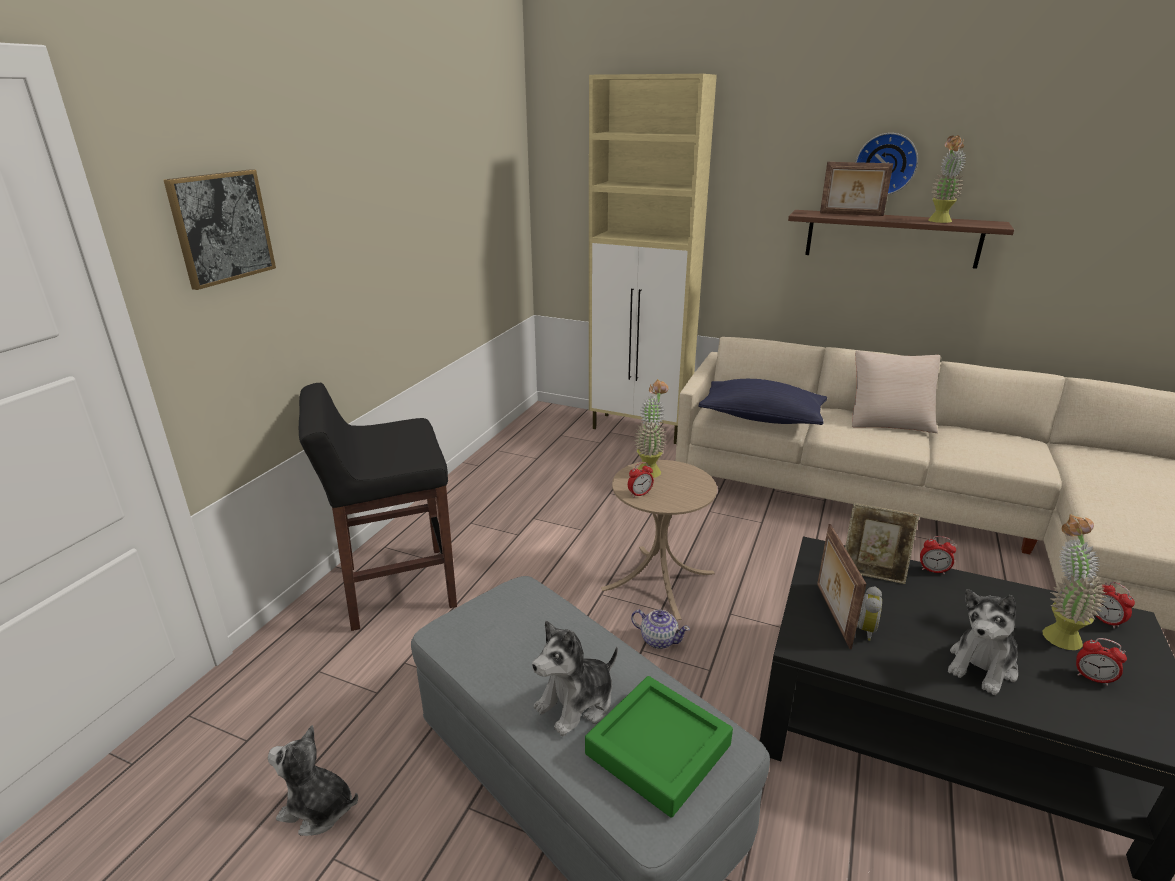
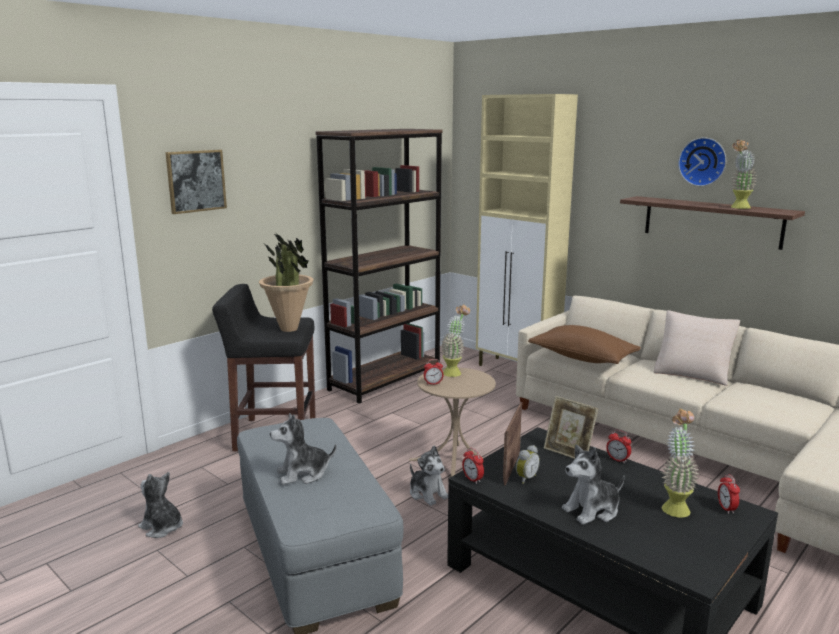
camera: 20 degrees right, 10 degrees down
green tray [585,676,733,817] -> none
teapot [631,610,690,649] -> plush toy [410,446,448,506]
blue pillow [698,379,827,425] -> brown pillow [528,325,641,364]
picture frame [820,162,893,216] -> none
alarm clock [1076,638,1127,686] -> alarm clock moved to [462,448,484,484]
none -> potted plant [259,232,313,332]
none -> brown bookcase [315,129,442,404]

